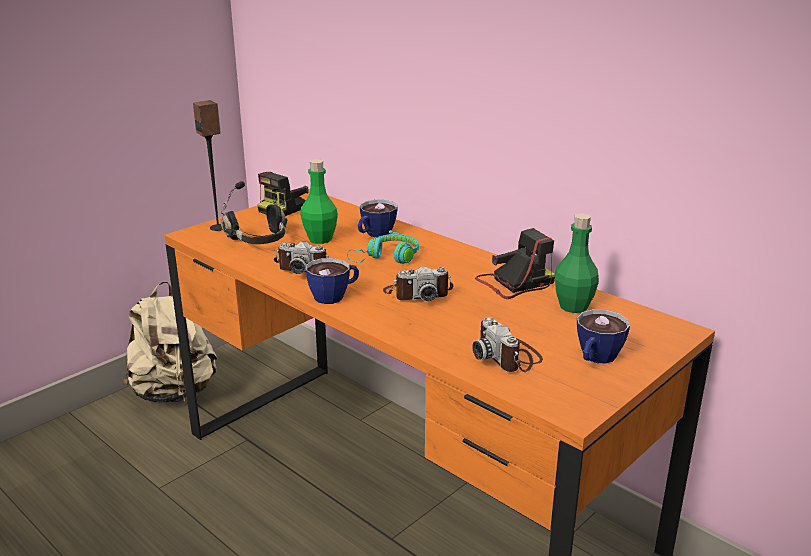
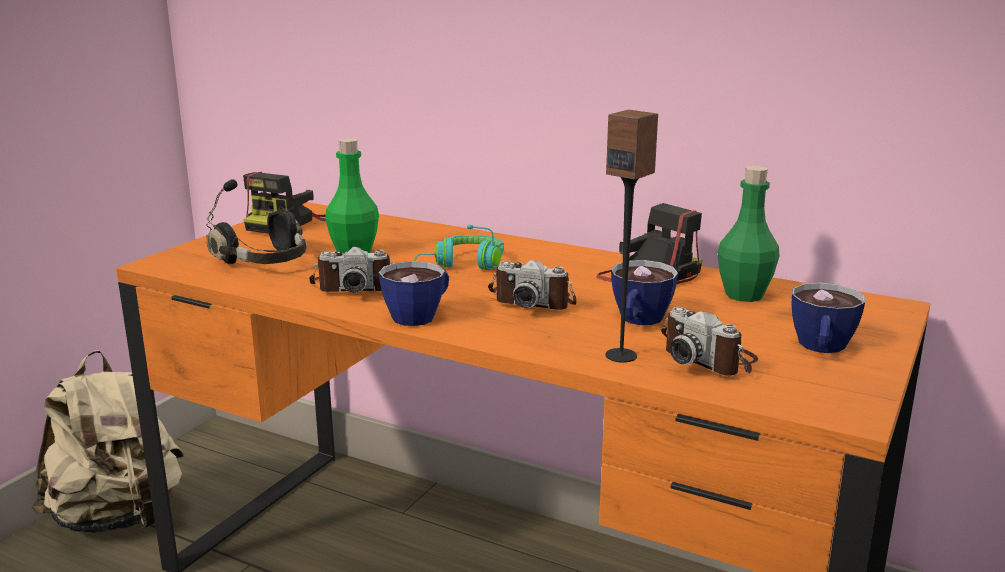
camera: 15 degrees left, 5 degrees down
speaker [193,100,222,231] -> speaker moved to [606,110,658,363]
cup [358,200,398,237] -> cup moved to [611,260,678,325]
camera [383,266,453,301] -> camera turned 45 degrees clockwise [488,260,576,310]

